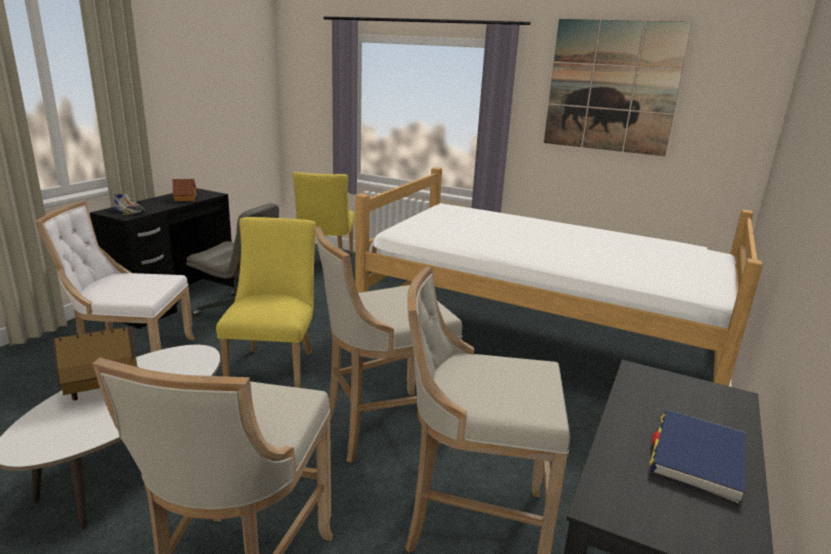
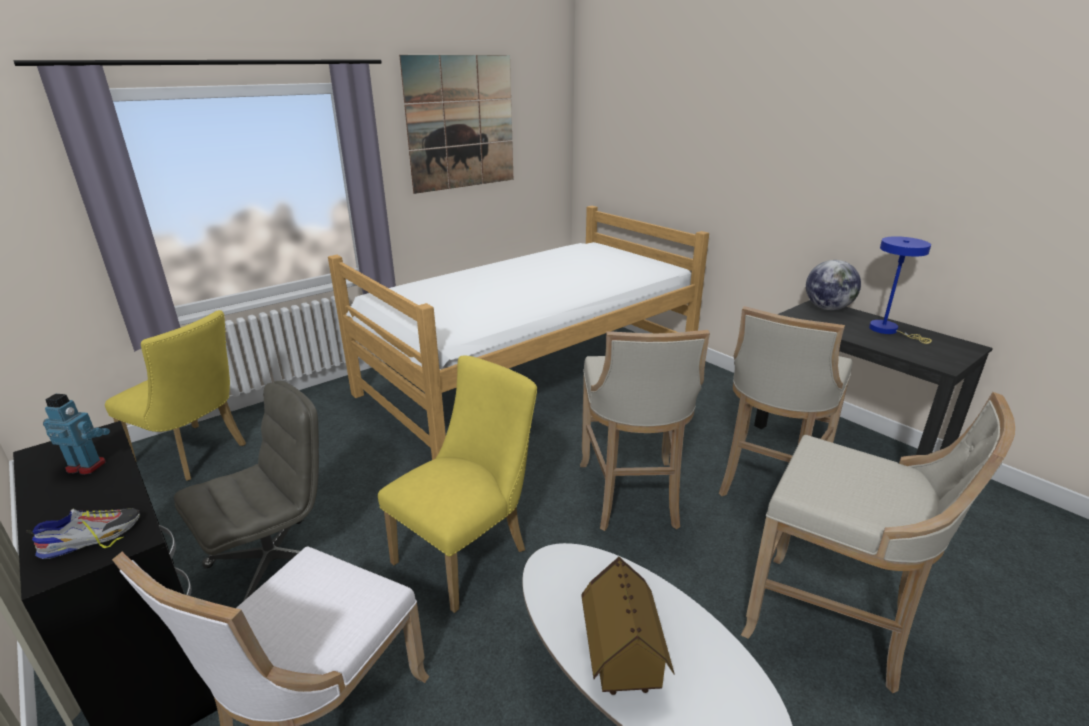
camera: 65 degrees left, 5 degrees up
toy house [172,179,196,201] -> toy robot [43,394,110,475]
yellow chair [216,217,316,388] -> yellow chair turned 105 degrees clockwise [378,356,537,613]
blue book [649,410,746,503] -> blue table lamp [869,236,932,344]
none -> globe [806,260,861,310]

